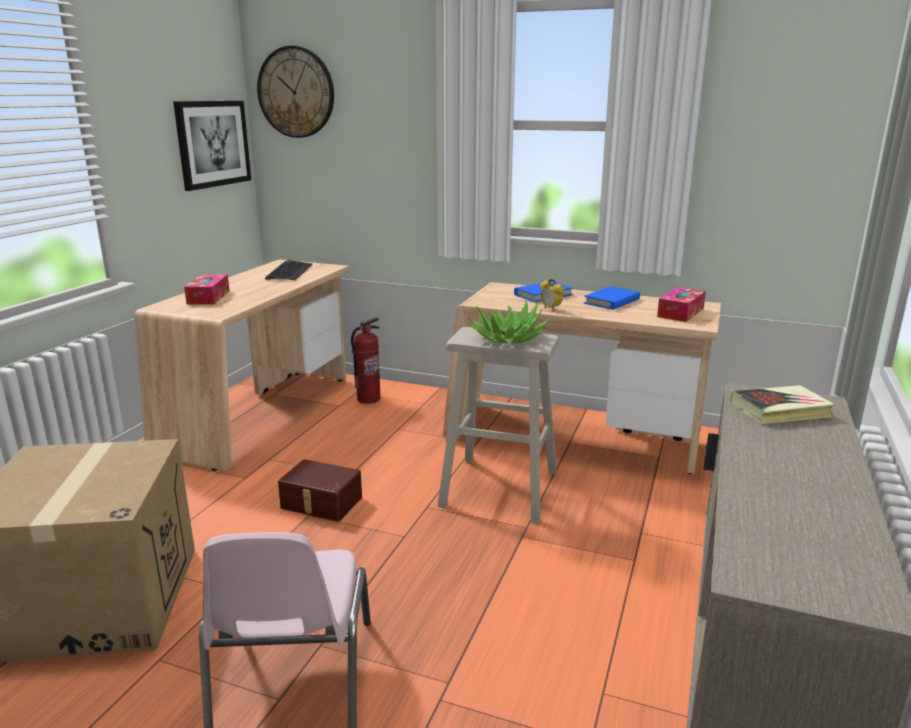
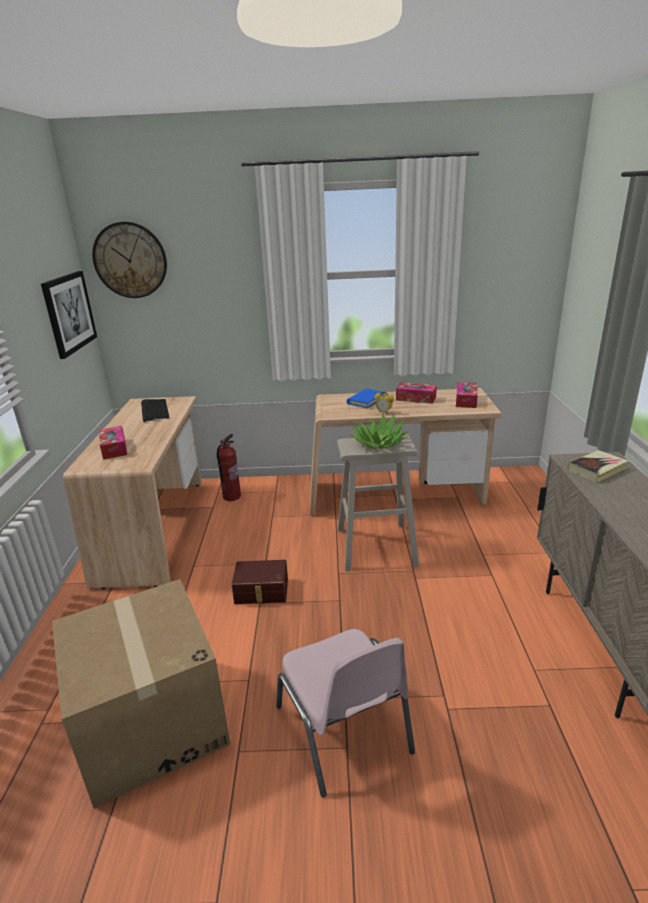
camera: 20 degrees left, 5 degrees up
blue book [584,286,640,310] -> tissue box [396,382,437,404]

